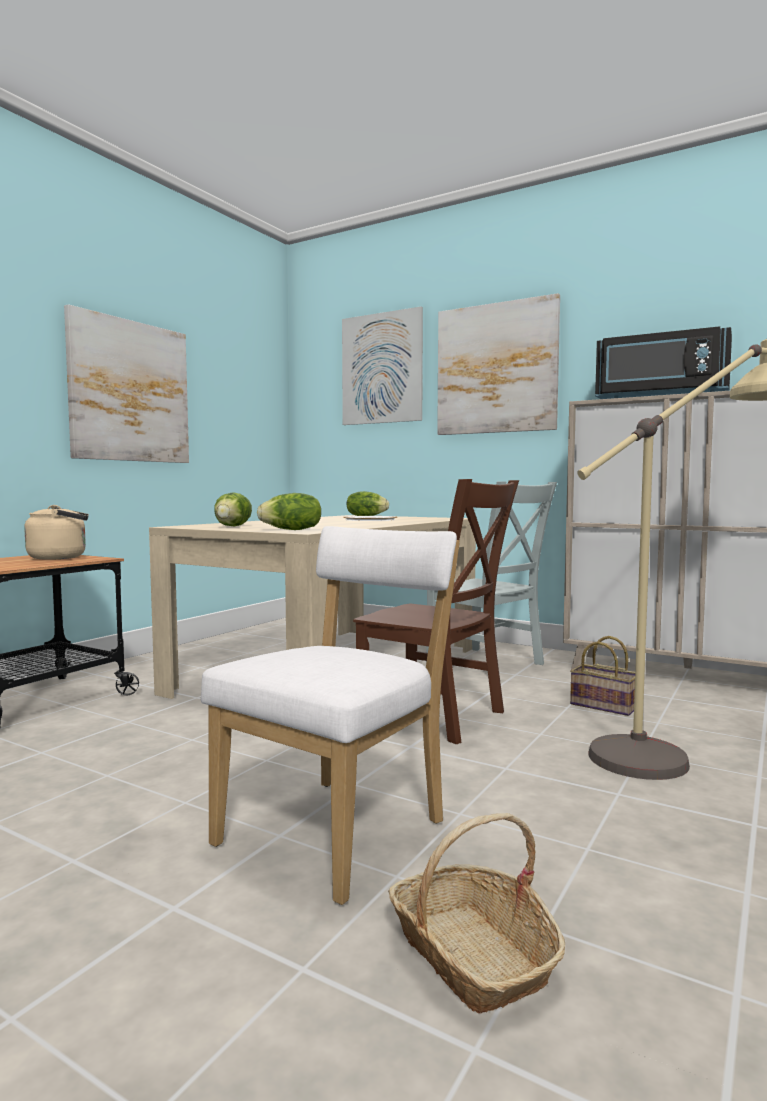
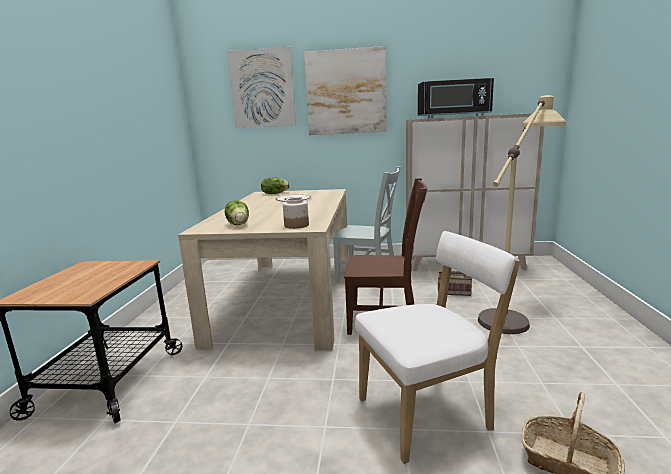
camera: 25 degrees left, 10 degrees up
beige kettle [24,505,89,560] -> none
picture [64,304,189,463] -> none
white chair [201,526,460,905] -> white chair turned 60 degrees clockwise [355,231,520,464]
lettuce [257,493,321,530] -> jar [283,198,309,229]

